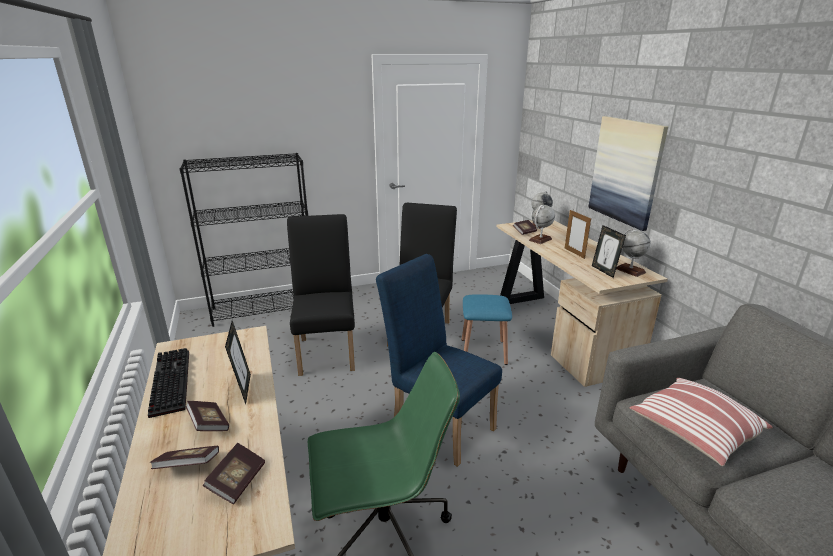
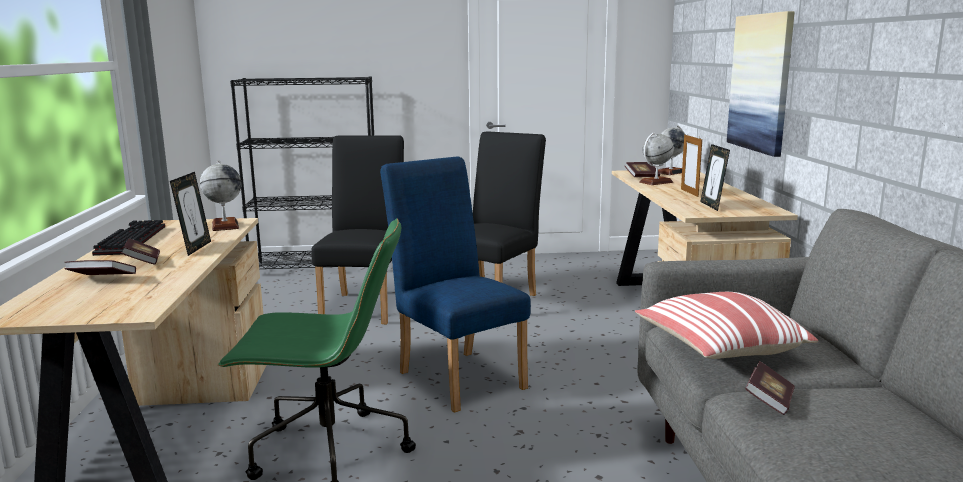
camera: 15 degrees right, 10 degrees down
book [203,443,265,504] -> book moved to [745,361,795,415]
blue stool [462,294,512,365] -> none
globe [616,228,651,277] -> globe moved to [200,160,241,231]

